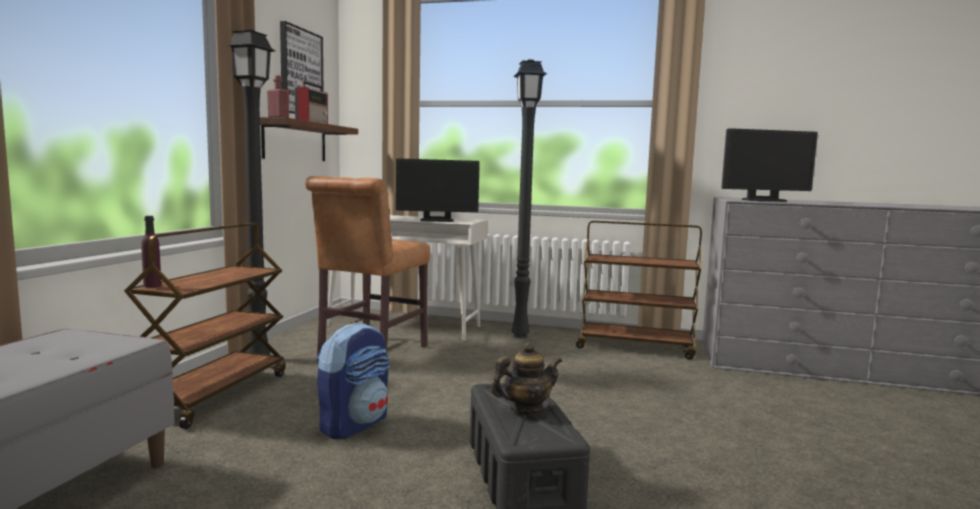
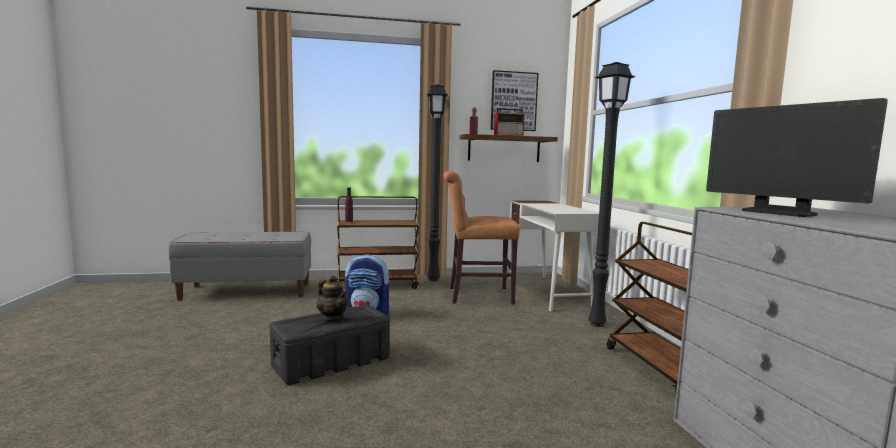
camera: 65 degrees right, 0 degrees up
monitor [396,158,480,222] -> none

